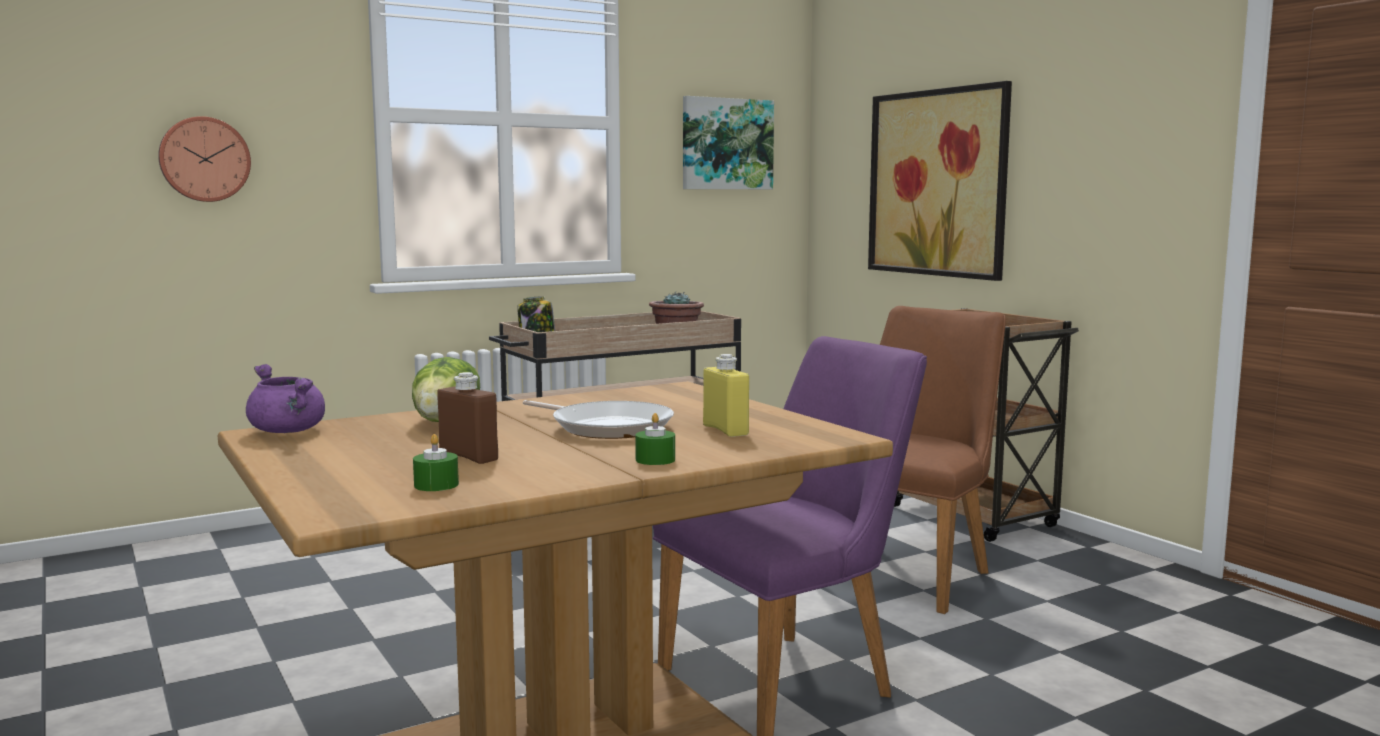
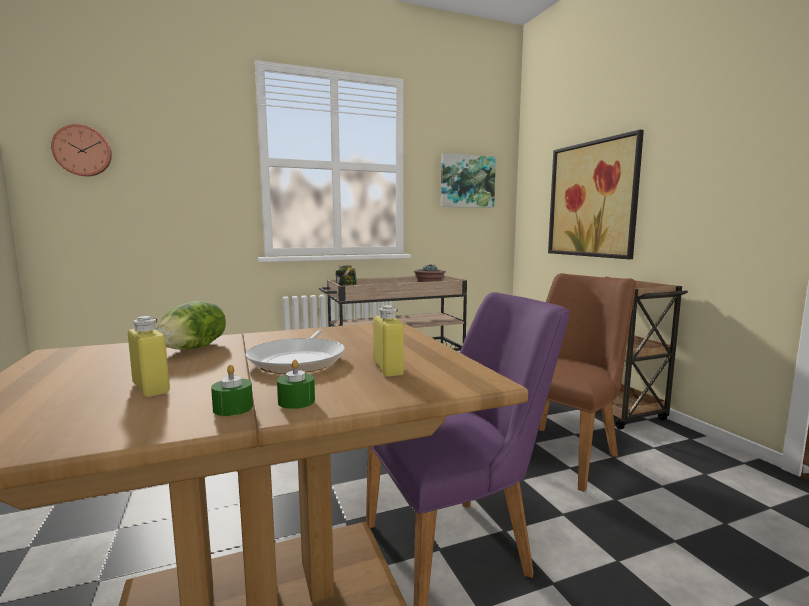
camera: 10 degrees right, 0 degrees up
wall clock [158,116,251,202] -> wall clock moved to [51,124,112,177]
purple cooking pot [246,364,325,433] -> none
green candle [413,434,459,491] -> green candle moved to [211,365,253,416]
brown bottle [437,372,498,464] -> yellow bottle [128,316,170,397]
frying pan [523,400,674,439] -> frying pan turned 45 degrees clockwise [246,329,345,374]

